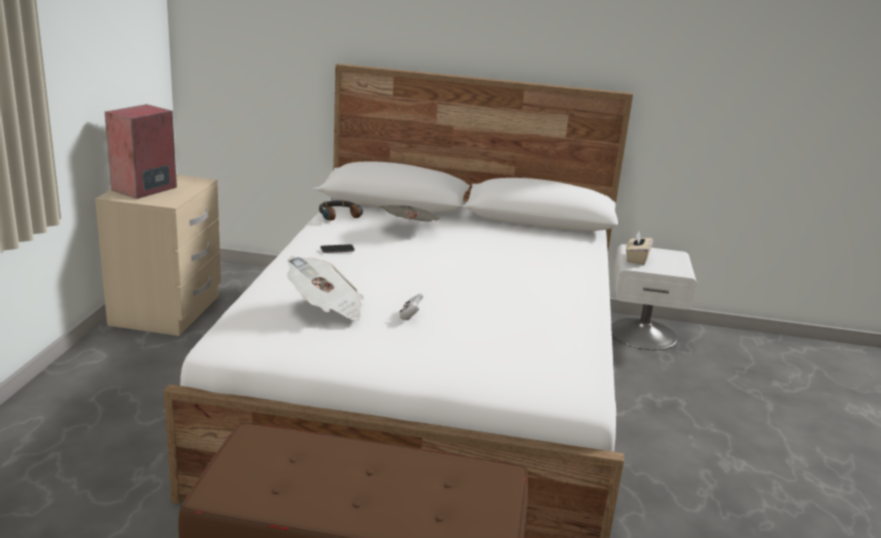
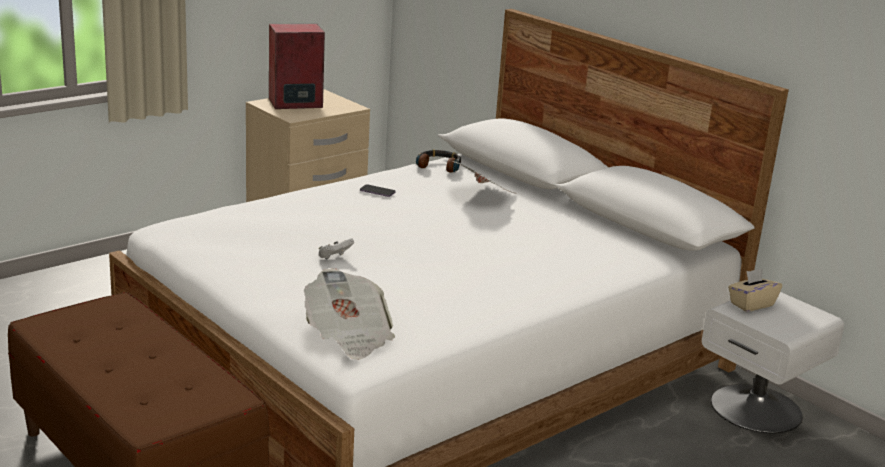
camera: 40 degrees right, 0 degrees up
newspaper [287,256,364,321] -> newspaper moved to [304,268,395,360]

